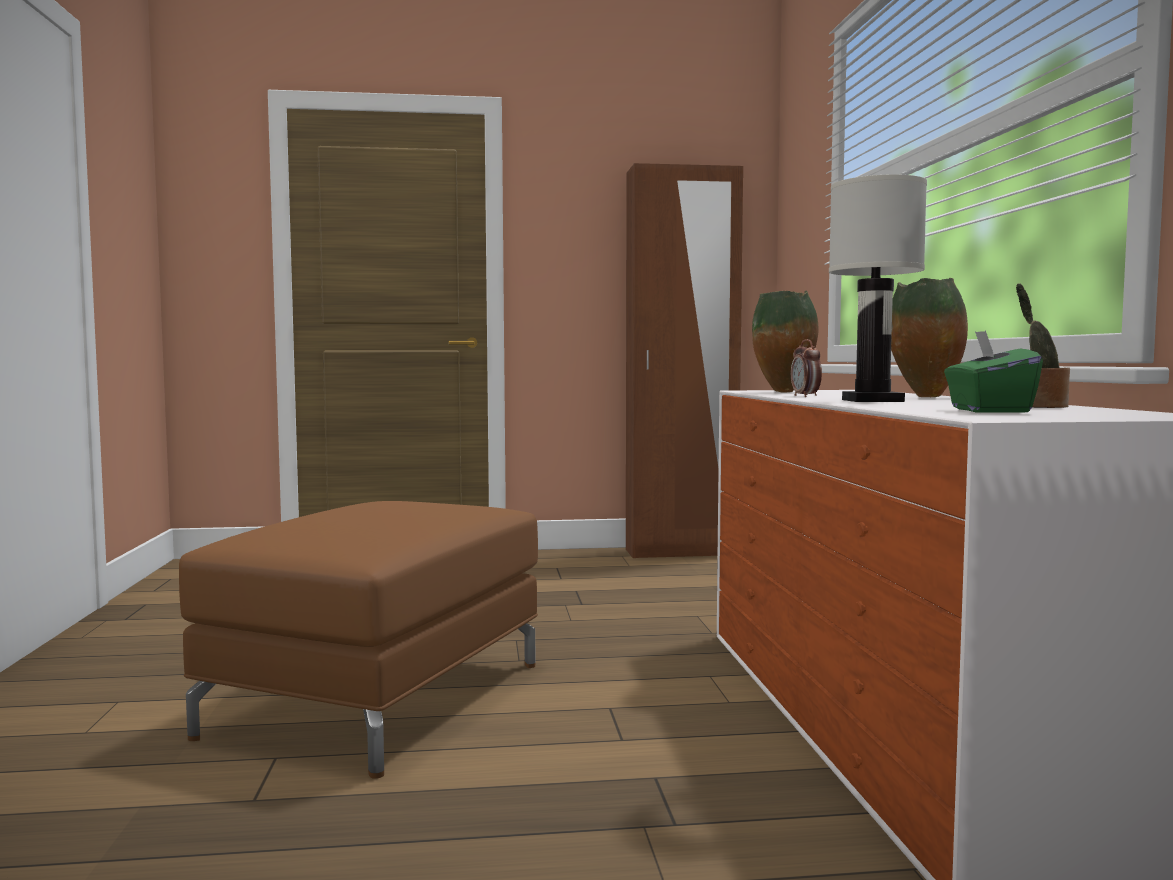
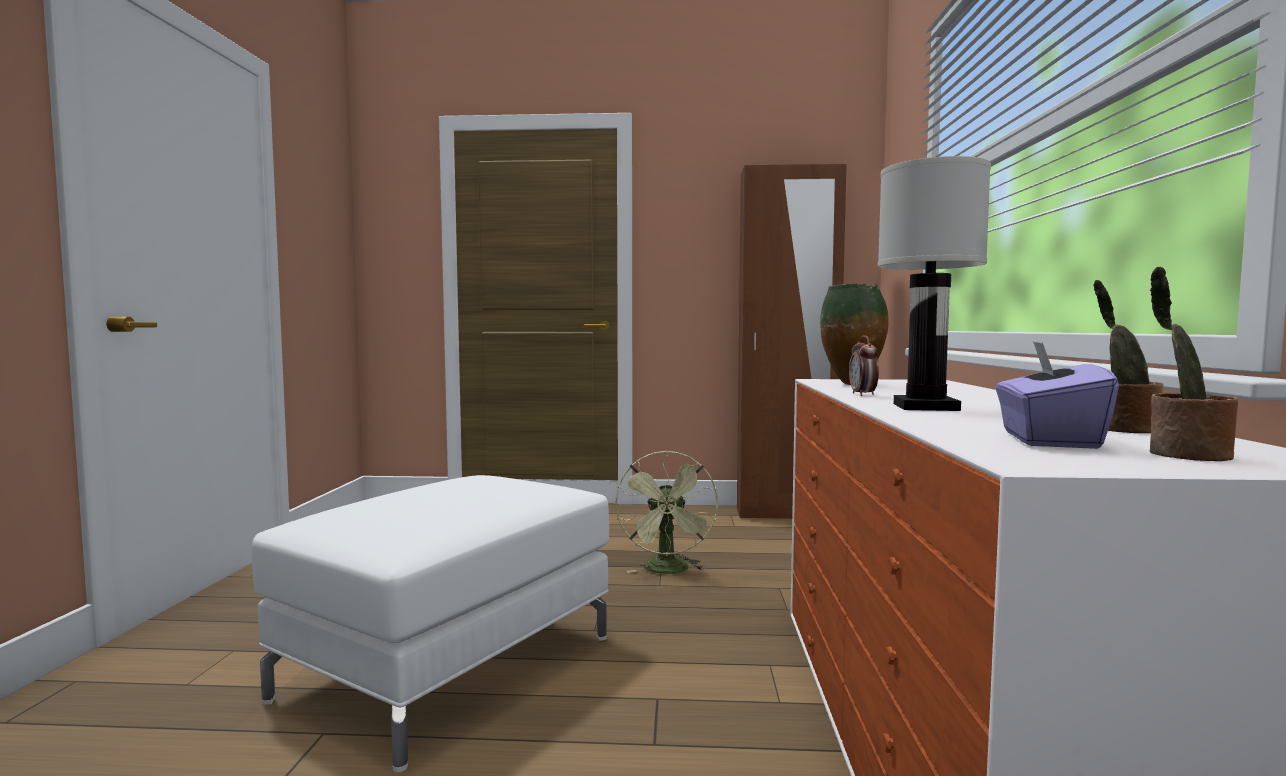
camera: 10 degrees right, 0 degrees up
brown ottoman [179,501,538,779] -> white ottoman [252,475,609,772]
vase [891,278,968,397] -> none
green tissue box [944,330,1043,413] -> purple tissue box [995,341,1119,449]
none -> green fan [615,451,718,574]
none -> potted plant [1150,267,1238,461]

